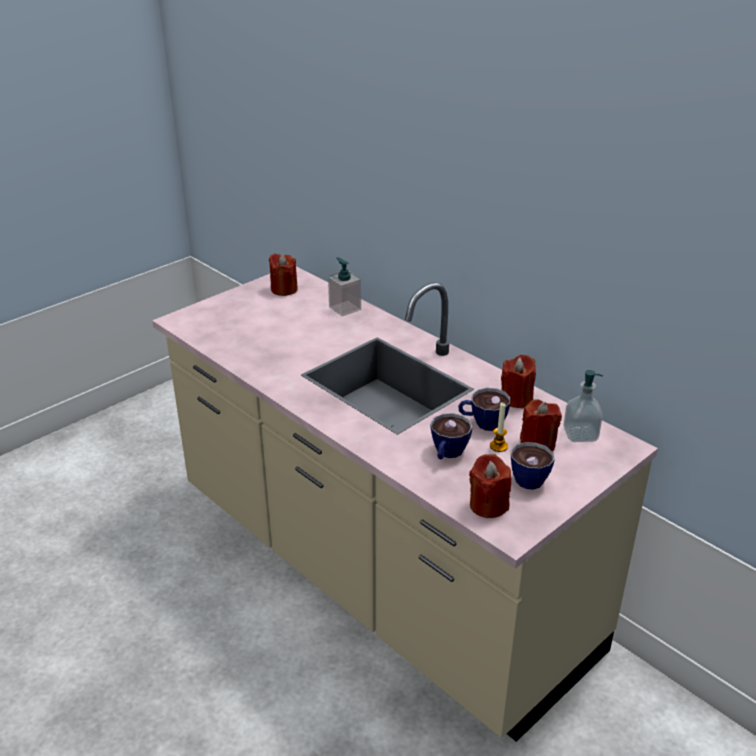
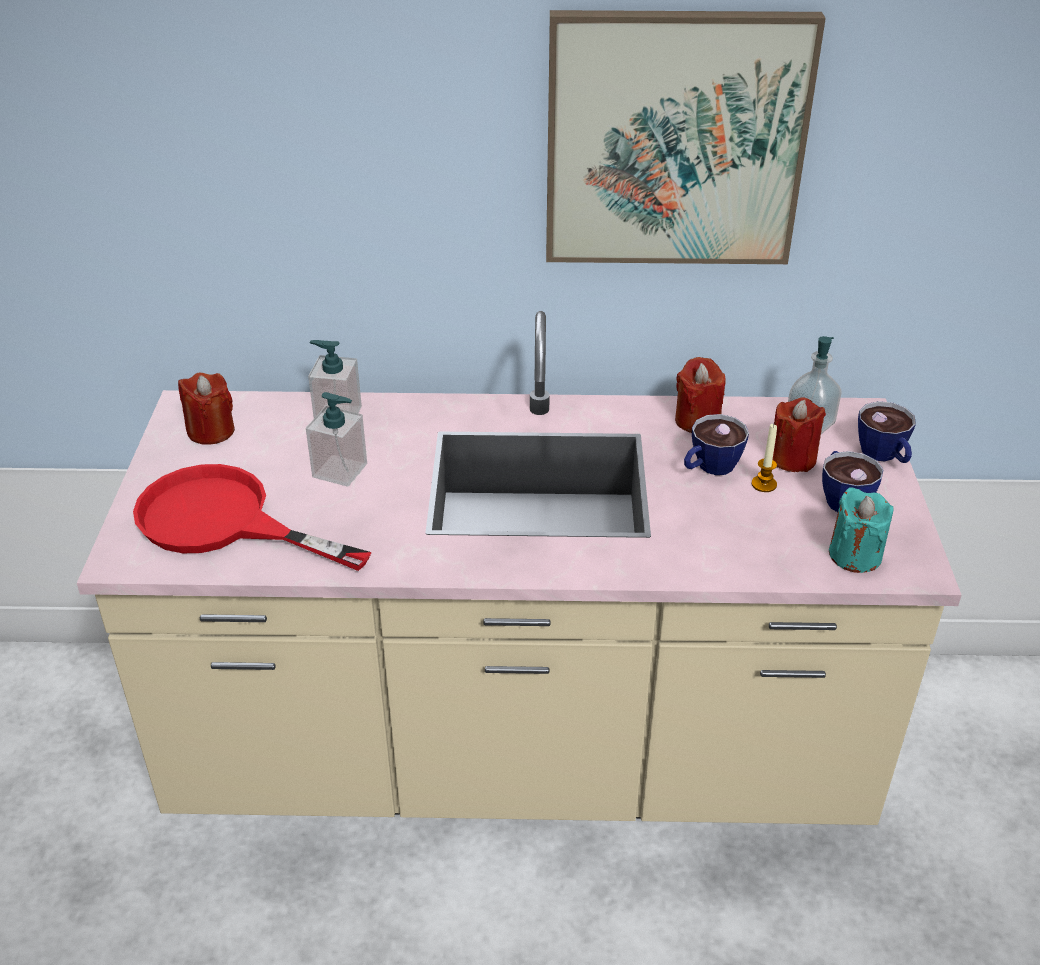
camera: 45 degrees left, 5 degrees up
cup [430,413,472,459] -> cup moved to [858,401,916,463]
red candle [469,454,511,518] -> turquoise candle [829,487,894,573]
none -> red frying pan [133,464,372,571]
none -> soap dispenser [306,392,367,487]
none -> picture [546,10,826,264]

